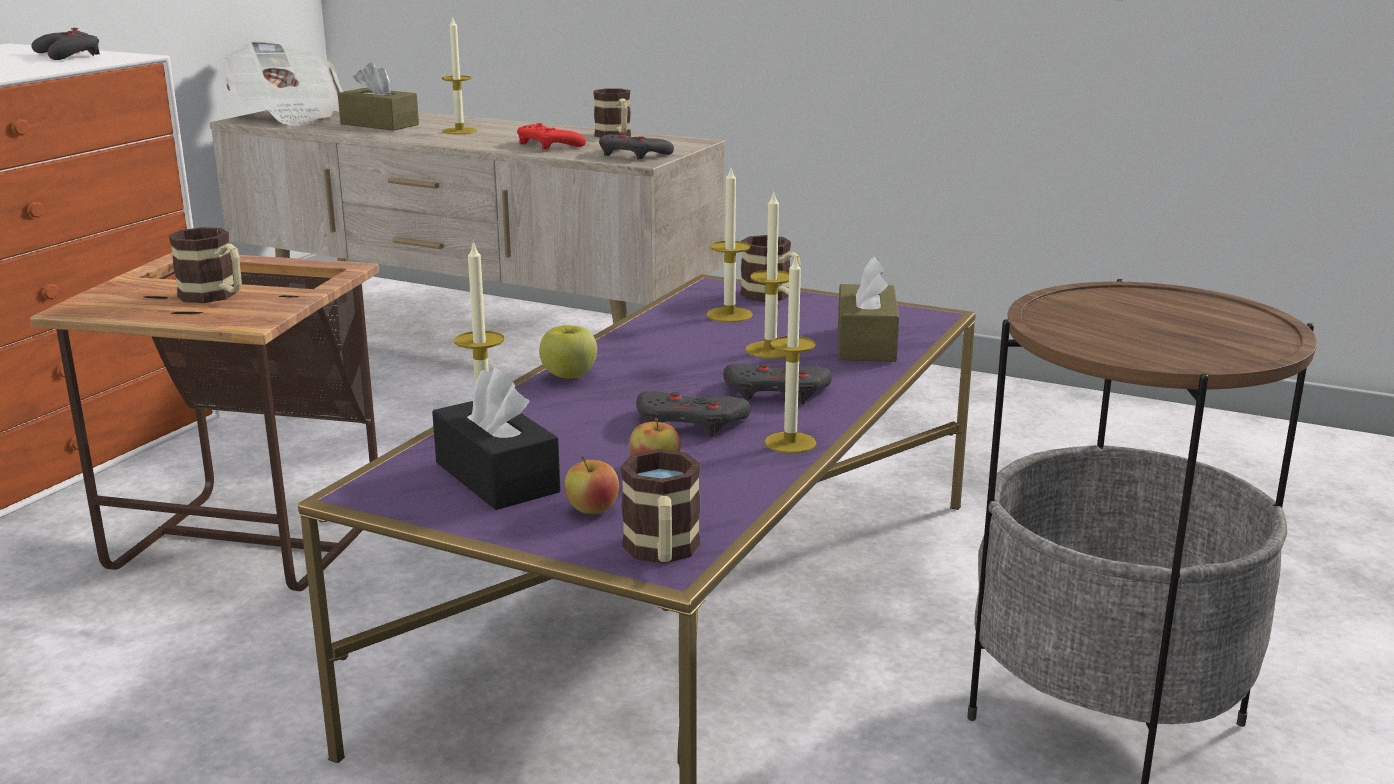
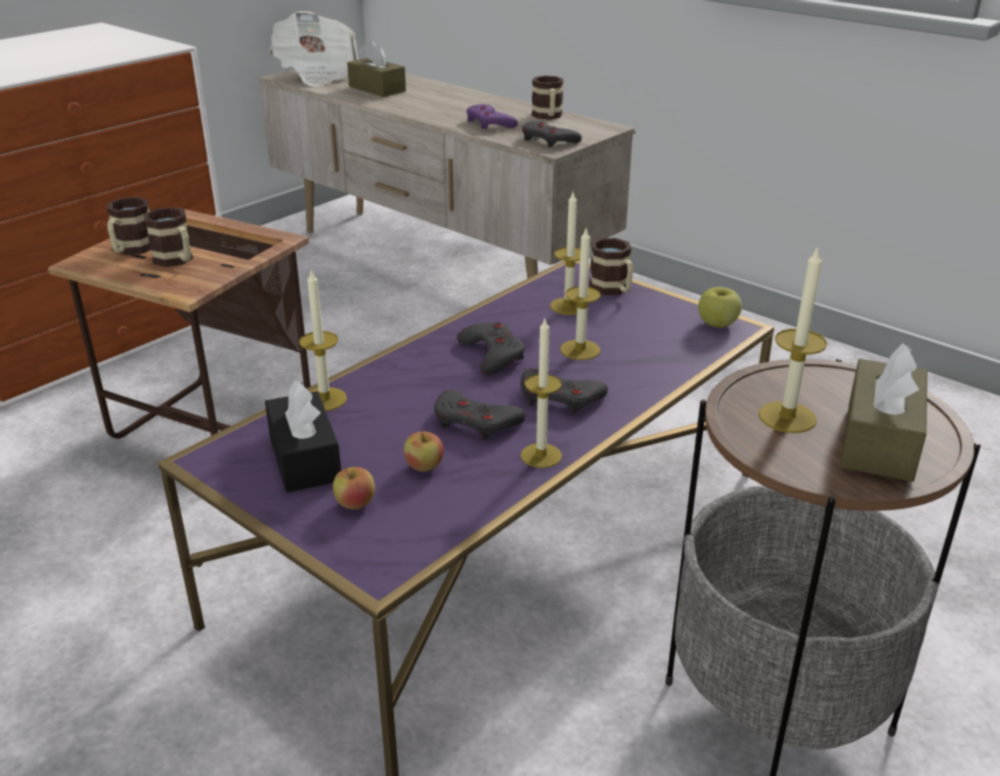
camera: 15 degrees right, 10 degrees up
grey game controller [31,28,100,60] -> grey game controller moved to [457,322,525,375]
candle [442,16,477,135] -> candle moved to [758,246,827,433]
red game controller [517,123,586,150] -> purple game controller [466,104,518,129]
apple [539,325,597,379] -> apple moved to [698,287,742,327]
mug [620,449,701,564] -> mug moved to [106,197,151,255]
brown tissue box [838,256,899,362] -> brown tissue box moved to [840,343,927,482]

